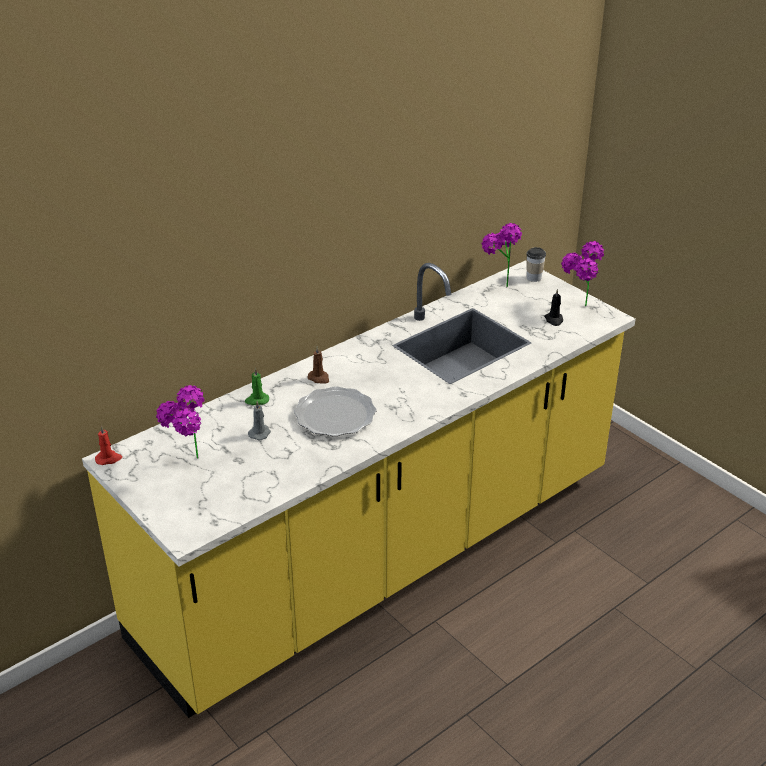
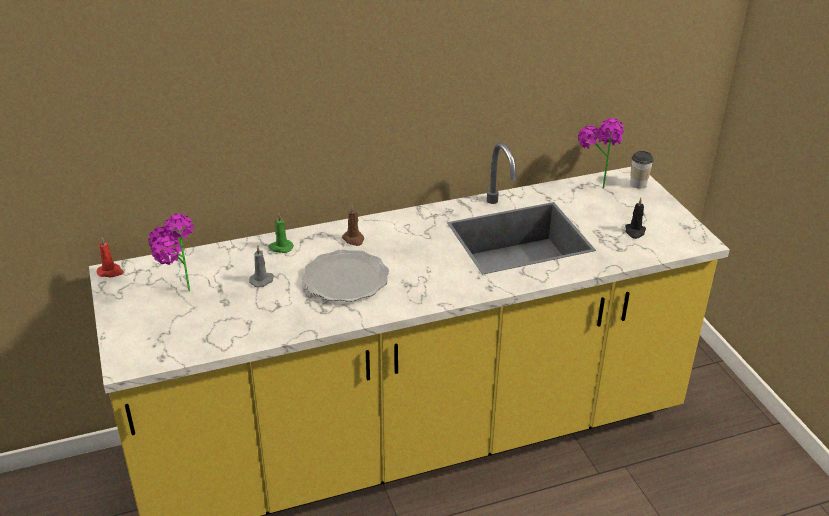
camera: 20 degrees right, 0 degrees up
potted plant [561,241,604,306] -> none

